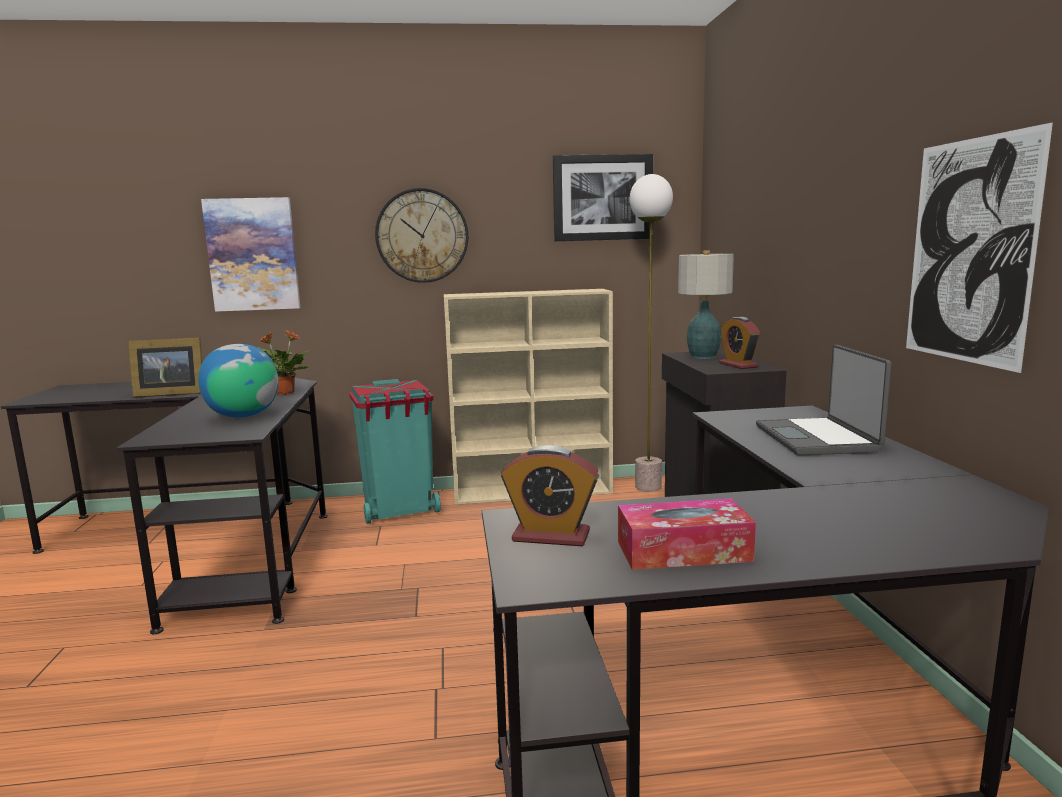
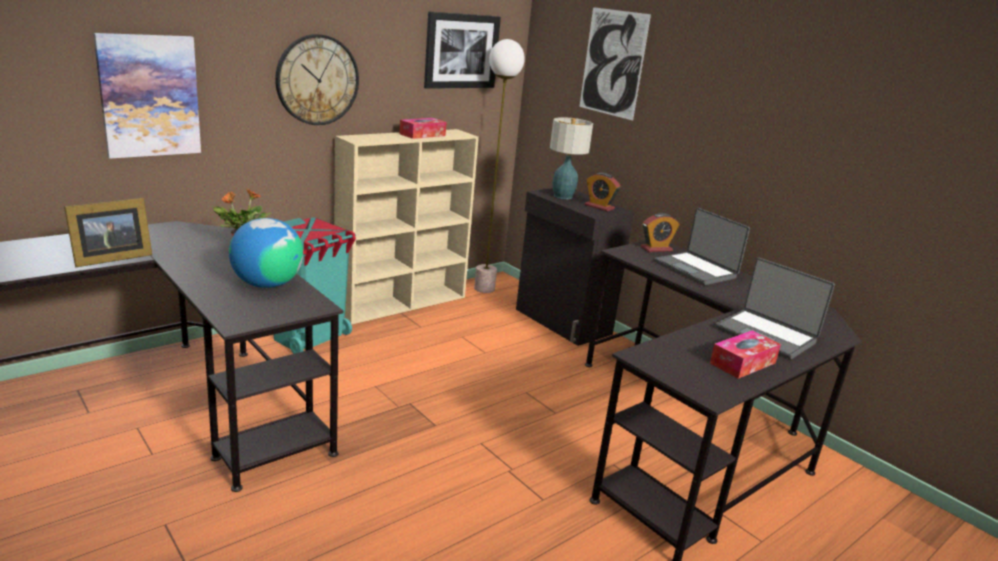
camera: 35 degrees left, 10 degrees up
alarm clock [501,445,599,546] -> alarm clock moved to [641,213,680,252]
picture [906,123,1053,373] -> picture moved to [580,7,651,121]
none -> tissue box [399,118,447,139]
none -> laptop [715,258,835,360]

